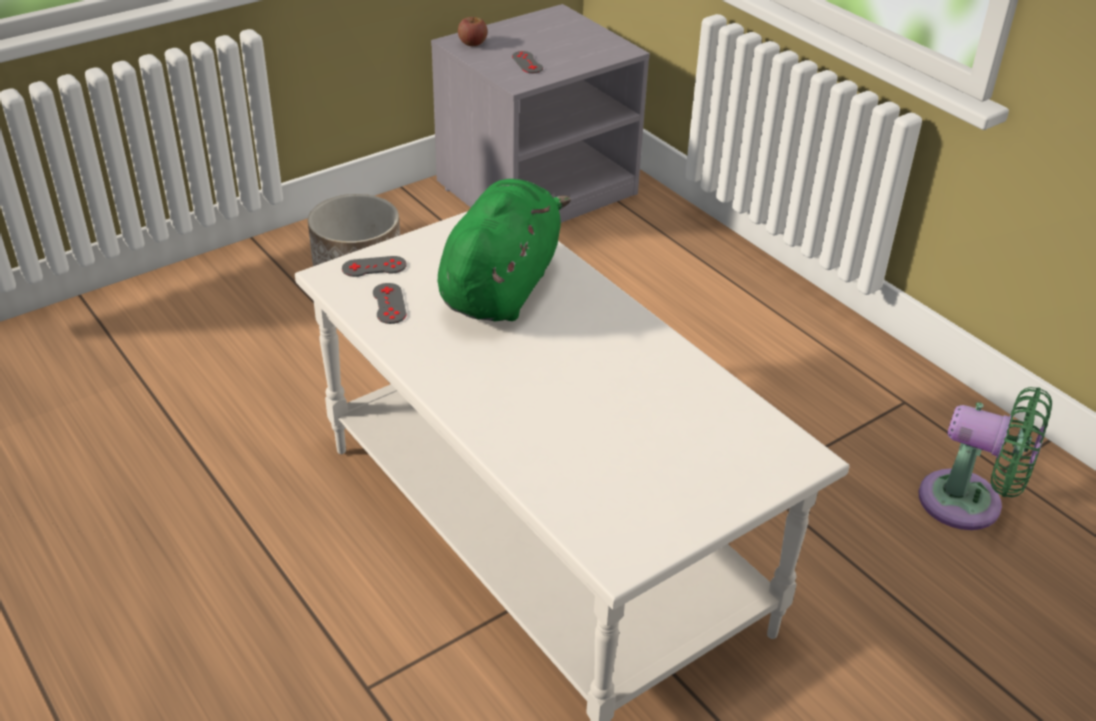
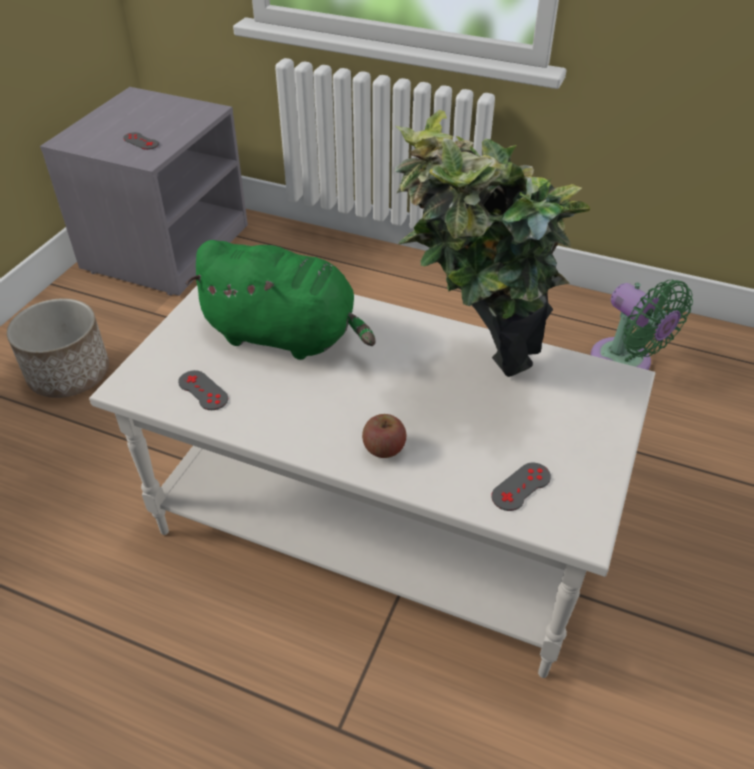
camera: 30 degrees left, 5 degrees up
grey game controller [342,256,407,277] -> grey game controller moved to [491,463,551,511]
green plush toy [438,179,571,321] -> green plush toy turned 120 degrees clockwise [186,240,376,360]
apple [458,17,487,46] -> apple moved to [362,414,406,458]
green fan [919,387,1052,530] -> green fan turned 60 degrees clockwise [591,280,693,370]
none -> potted plant [394,110,591,377]

